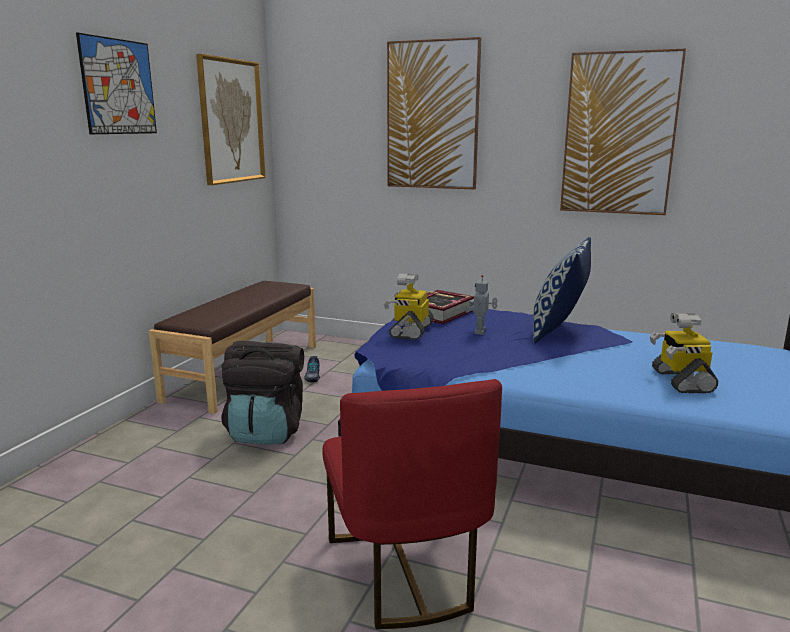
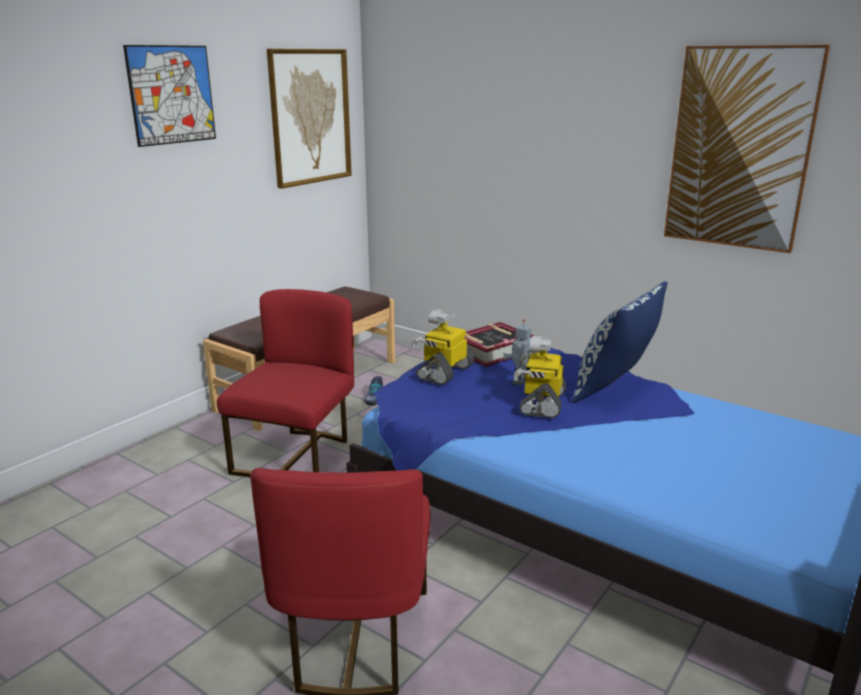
camera: 15 degrees right, 5 degrees up
black backpack [221,341,304,445] -> red chair [217,289,354,477]
picture [387,37,481,189] -> none
toy robot [650,313,718,393] -> toy robot moved to [514,336,567,418]

